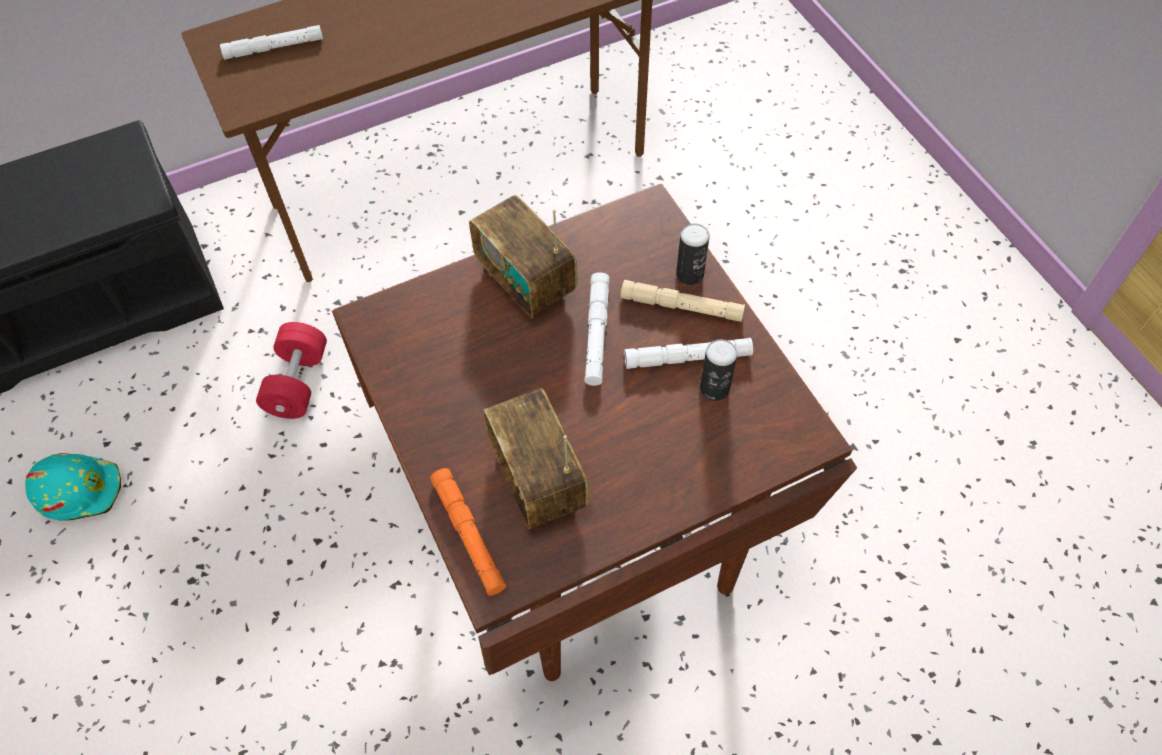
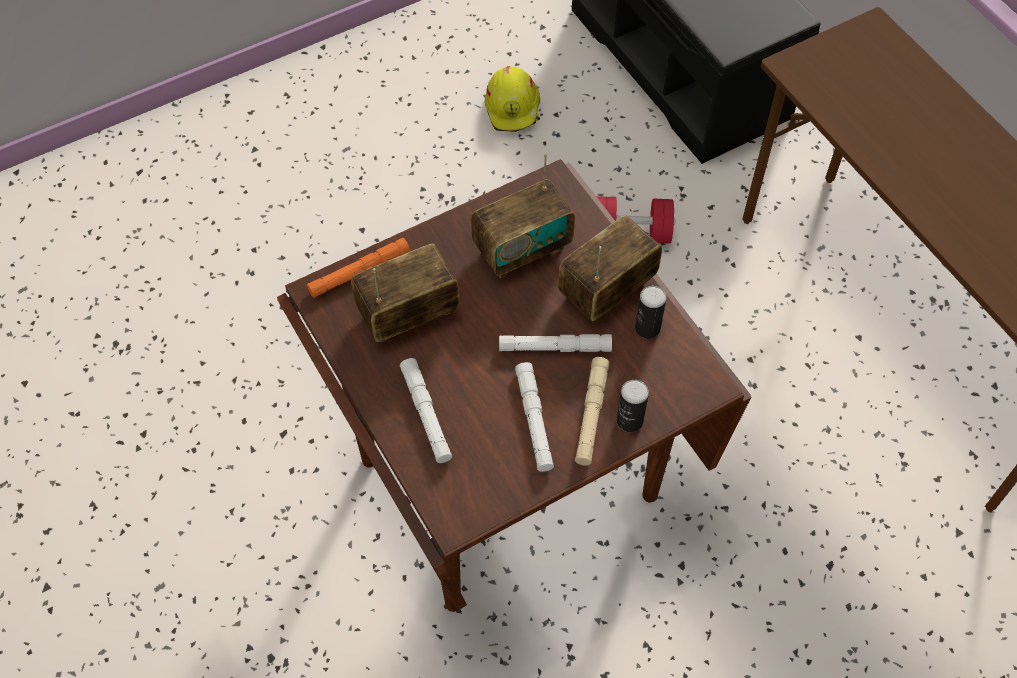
camera: 85 degrees right, 0 degrees up
turquoise hard hat [25,453,121,521] -> yellow hard hat [485,66,540,132]
white flashlight [220,25,323,59] -> white flashlight moved to [400,358,452,463]
can [700,339,737,401] -> can moved to [635,286,667,339]
none -> radio [471,154,575,278]

